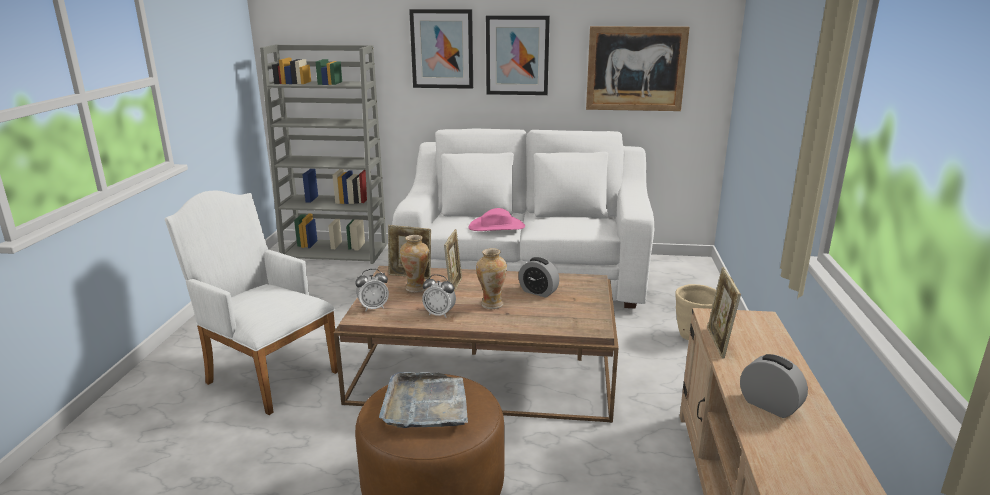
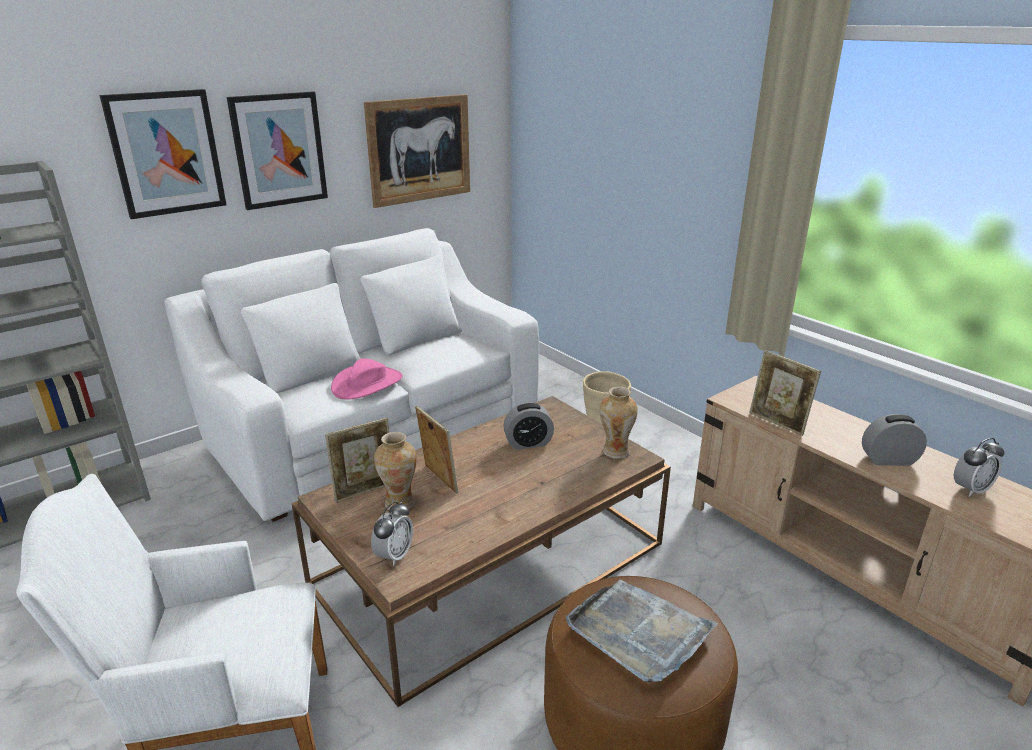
camera: 45 degrees left, 5 degrees up
alarm clock [422,274,456,318] -> alarm clock moved to [954,438,1005,497]
vase [476,248,507,309] -> vase moved to [600,386,638,459]

